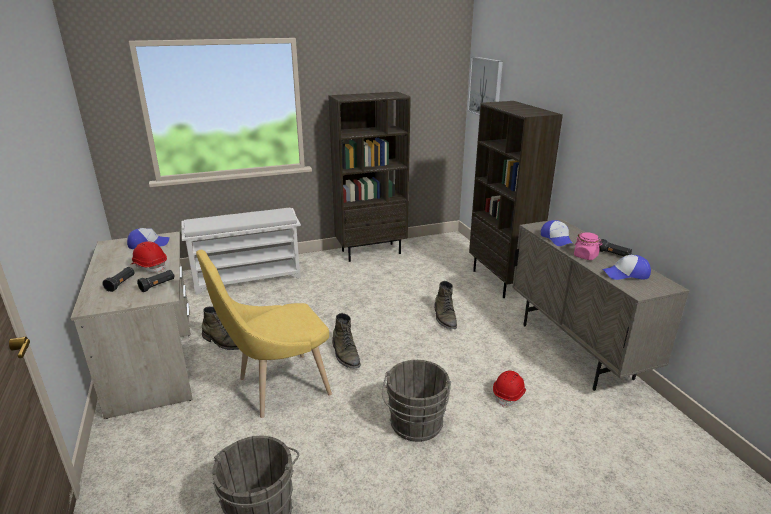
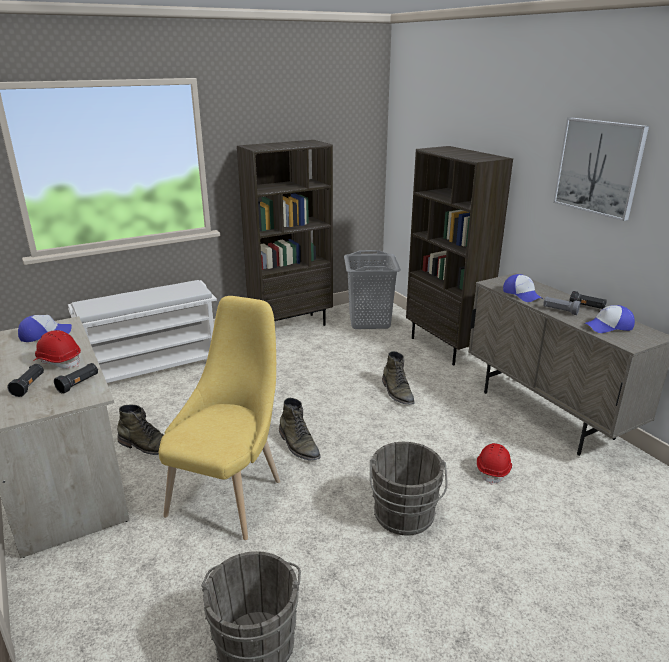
camera: 10 degrees left, 0 degrees up
yellow chair [196,250,332,418] -> yellow chair turned 150 degrees clockwise [159,296,280,540]
picture [468,56,503,116] -> picture moved to [553,118,649,221]
pink jar [574,233,602,260] -> grey flashlight [543,296,581,315]
none -> grey laundry basket [344,250,401,329]

